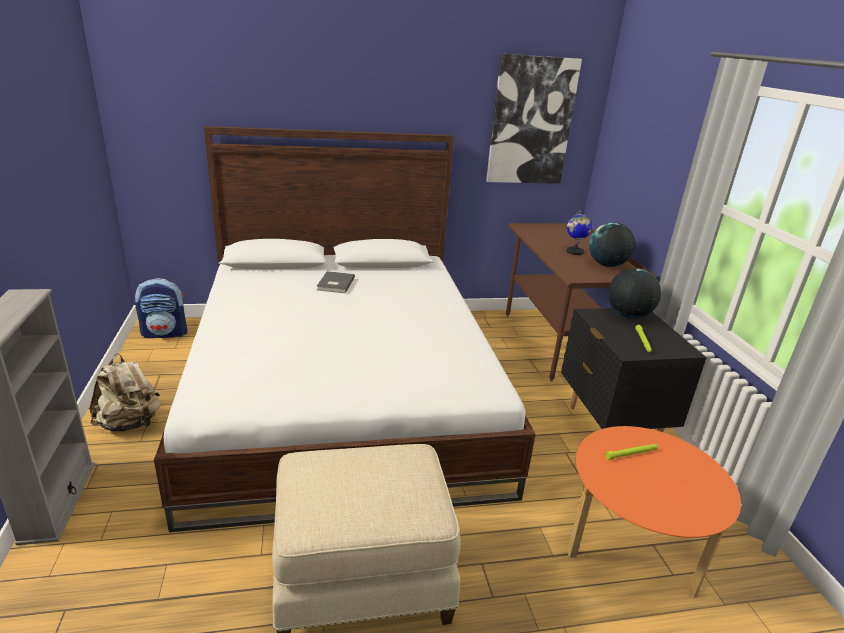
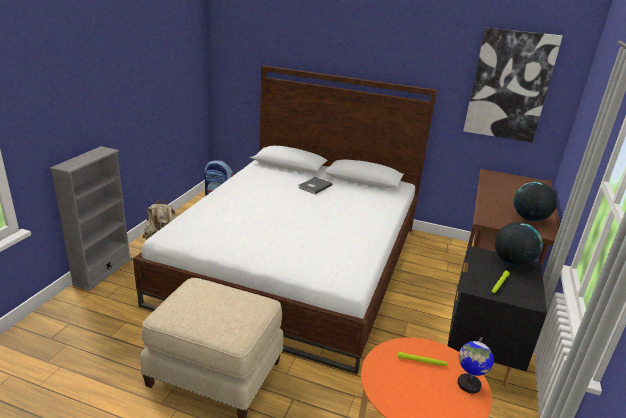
camera: 30 degrees right, 0 degrees up
globe [566,210,592,255] -> globe moved to [458,337,494,394]

